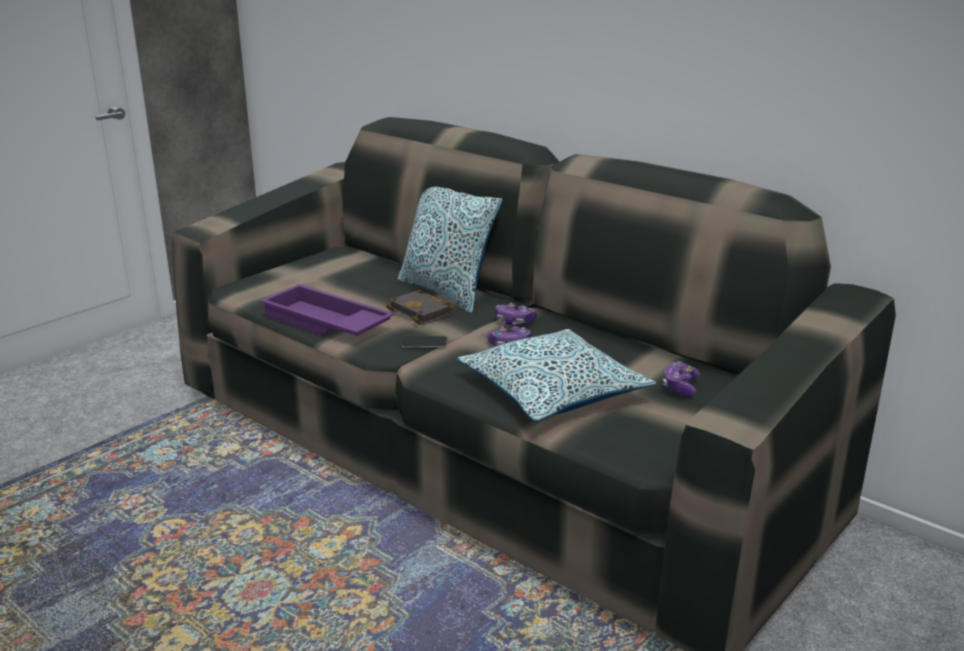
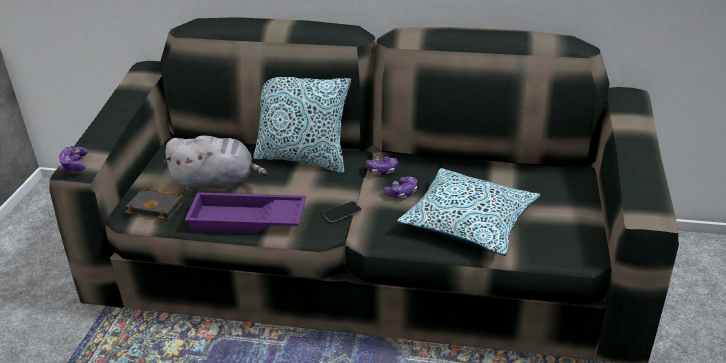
camera: 30 degrees left, 10 degrees up
black book [386,290,454,324] -> black book moved to [125,188,183,221]
game controller [663,361,700,396] -> game controller moved to [59,146,88,171]
none -> grey plush toy [163,136,268,192]

